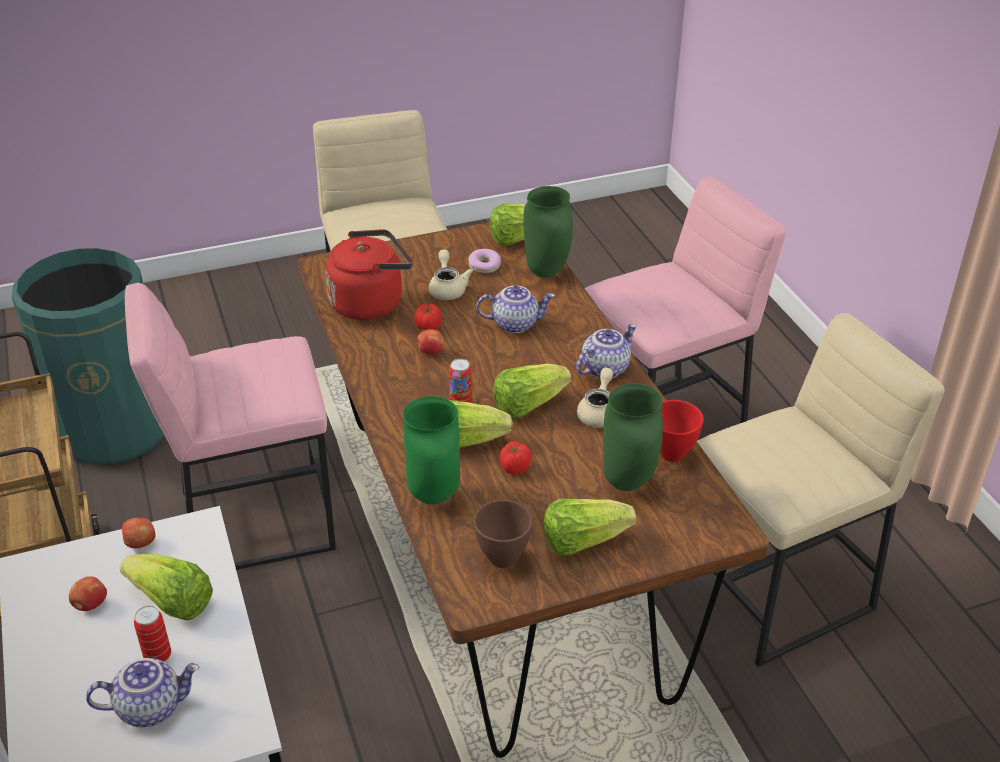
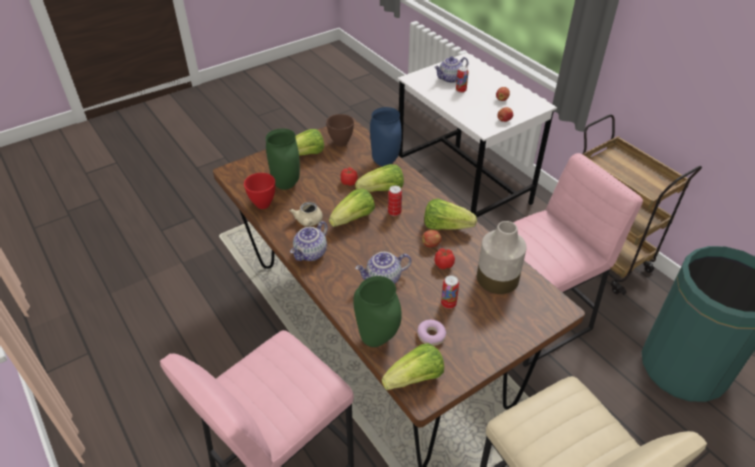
camera: 165 degrees right, 5 degrees up
lettuce [120,554,213,620] -> lettuce moved to [424,199,477,230]
red kettle [325,229,413,320] -> beige vase [477,221,527,294]
green vase [403,396,460,504] -> blue vase [370,107,402,166]
beige teapot [429,250,473,300] -> can [441,275,459,309]
beige chair [697,313,944,667] -> none

